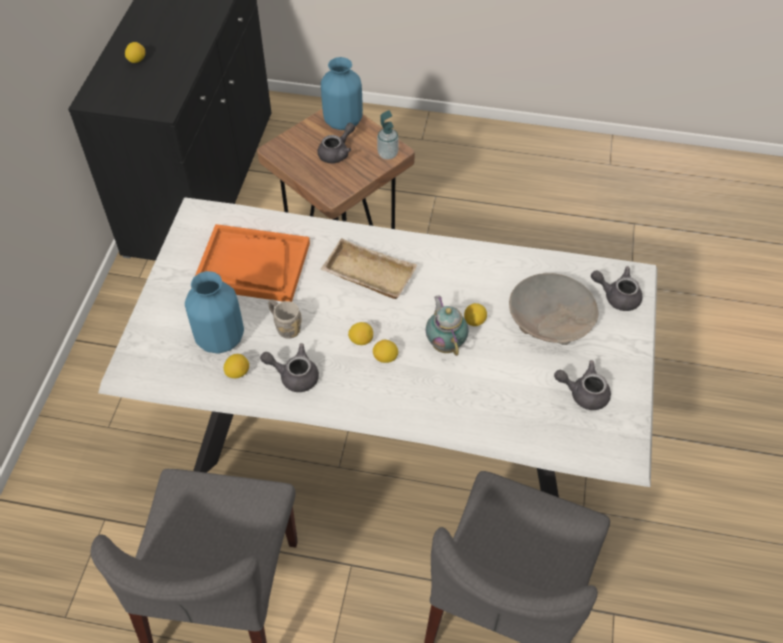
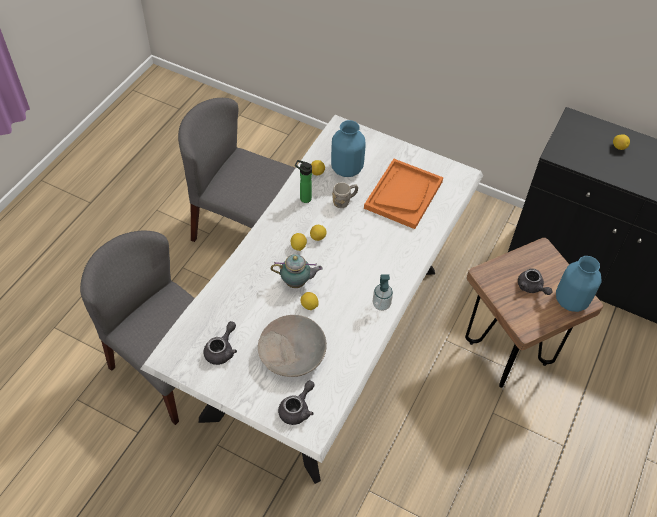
camera: 105 degrees right, 0 degrees up
grey teapot [260,343,319,392] -> bottle [295,160,312,203]
beige tray [321,238,417,299] -> none
soap dispenser [377,110,399,160] -> soap dispenser moved to [372,274,393,311]

